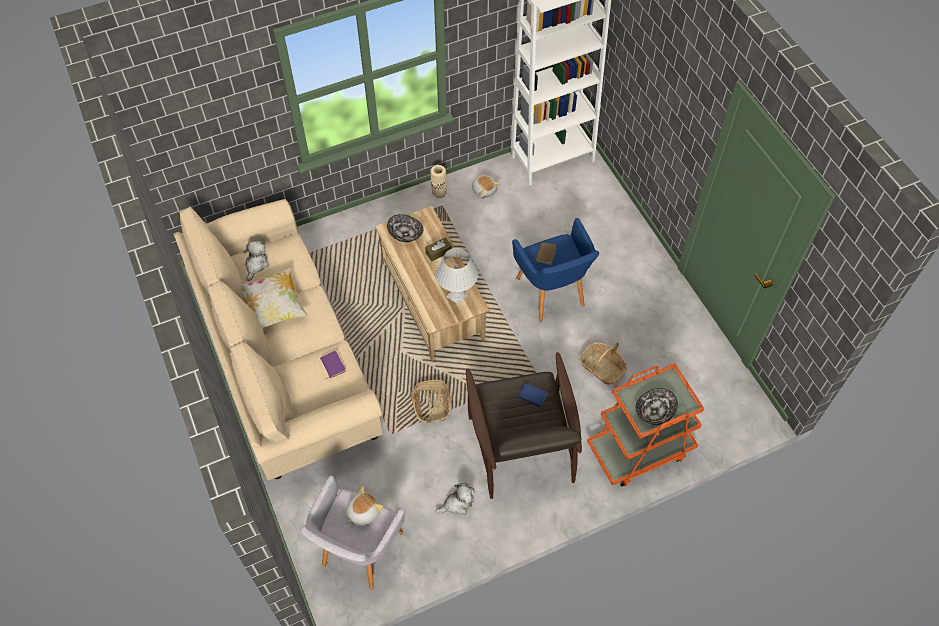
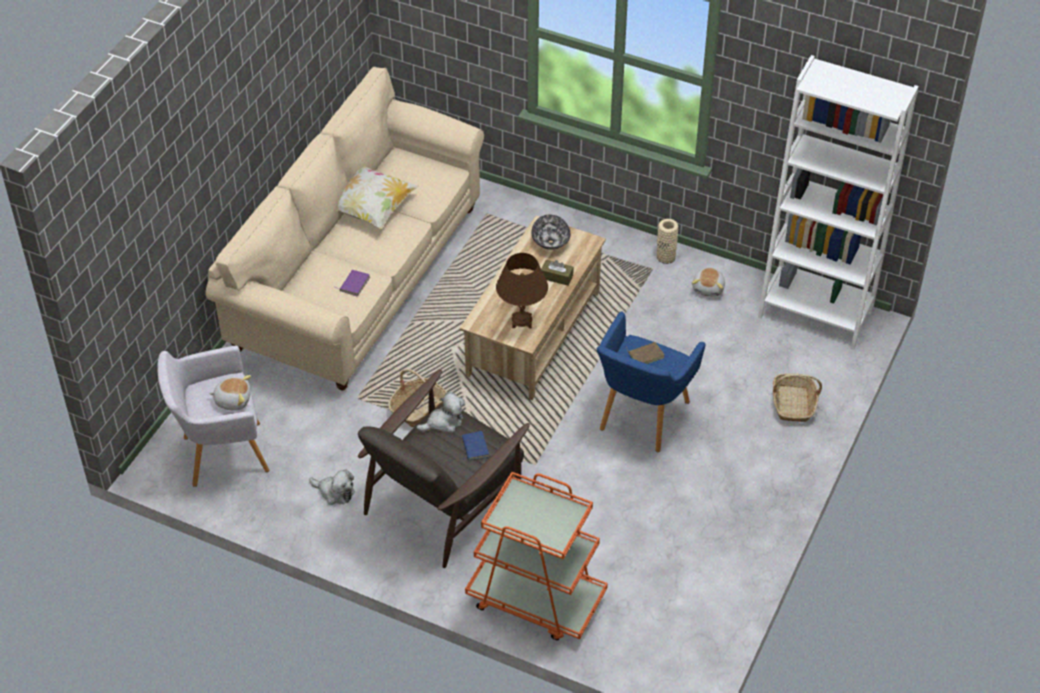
camera: 50 degrees right, 10 degrees down
plush toy [243,241,269,281] -> plush toy moved to [416,392,465,433]
white table lamp [435,248,478,306] -> brown table lamp [496,253,548,328]
basket [579,342,627,385] -> basket moved to [773,374,822,422]
bowl [636,388,678,425] -> none

